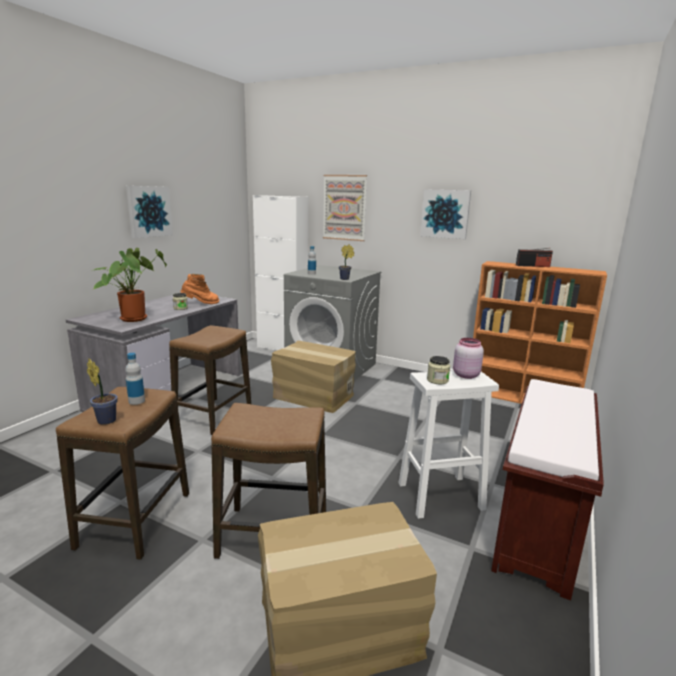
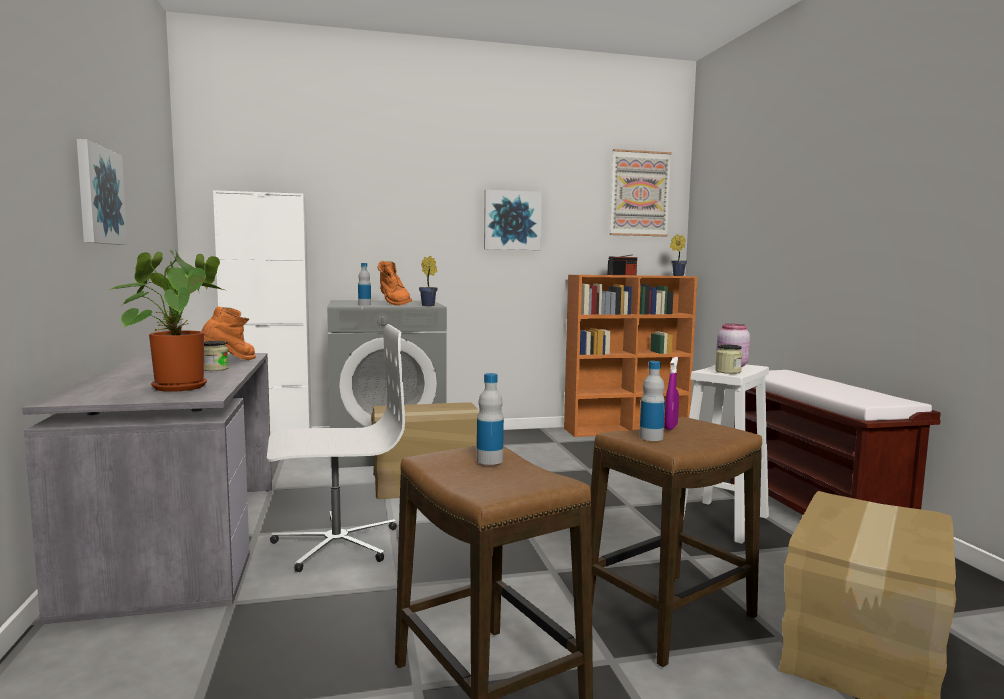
camera: 40 degrees left, 10 degrees down
potted plant [87,358,118,425] -> potted plant moved to [670,234,687,276]
stool [169,325,251,435] -> white office chair [267,324,405,572]
picture [323,175,367,241] -> picture moved to [610,149,672,236]
none -> orange boot [377,261,412,306]
none -> bottle [639,361,665,441]
none -> purple spray bottle [664,357,679,430]

